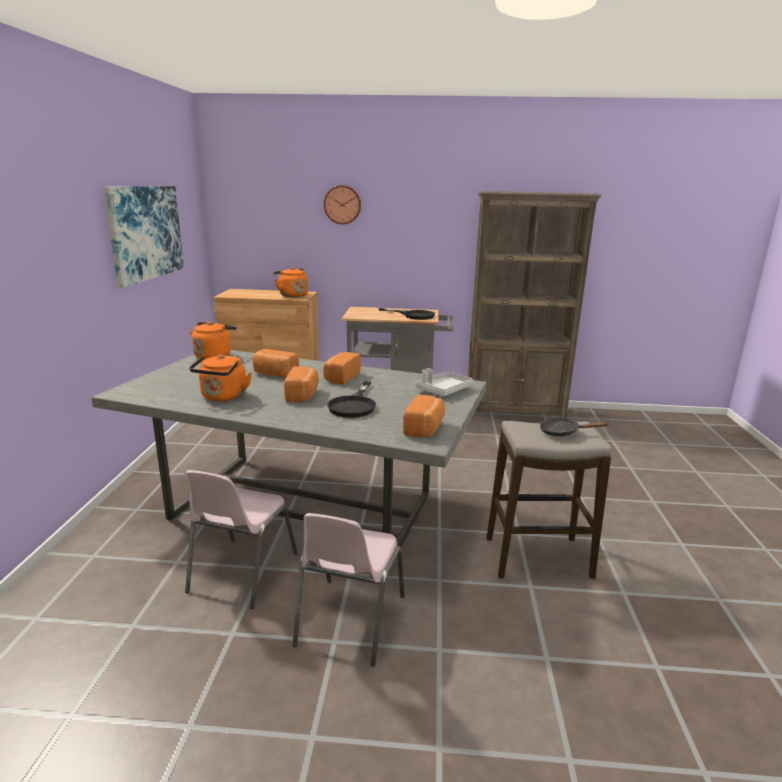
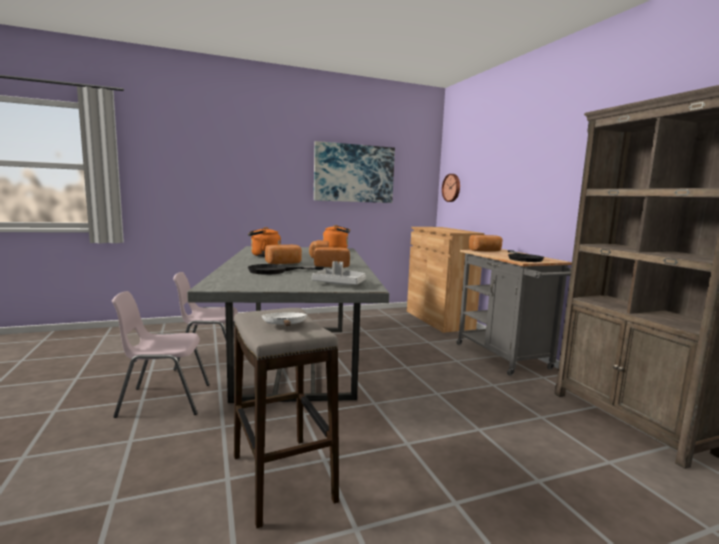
camera: 65 degrees right, 10 degrees down
orange kettle [273,267,308,297] -> none
wall clock [324,185,361,224] -> wall clock moved to [442,174,460,202]
bread [403,395,445,437] -> bread moved to [469,235,502,252]
black frying pan [540,418,608,436] -> white frying pan [262,312,307,326]

